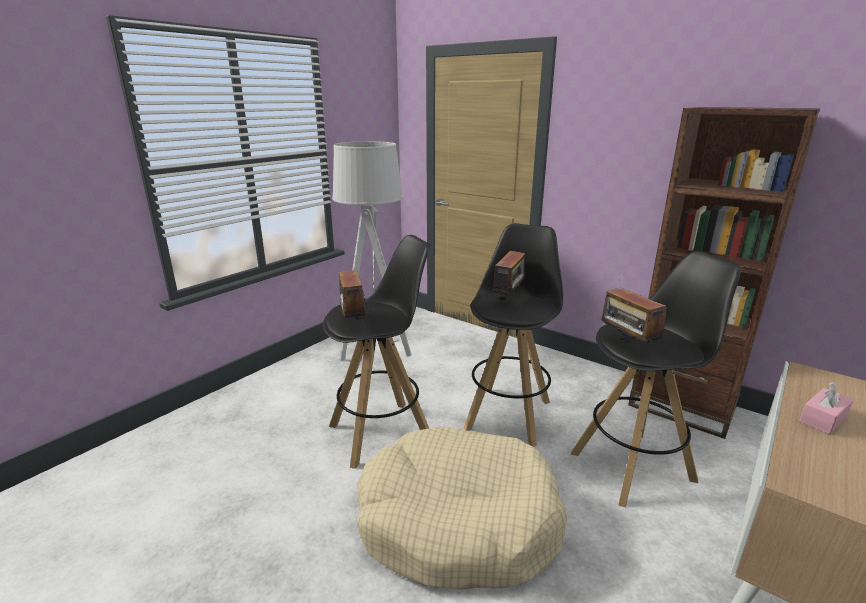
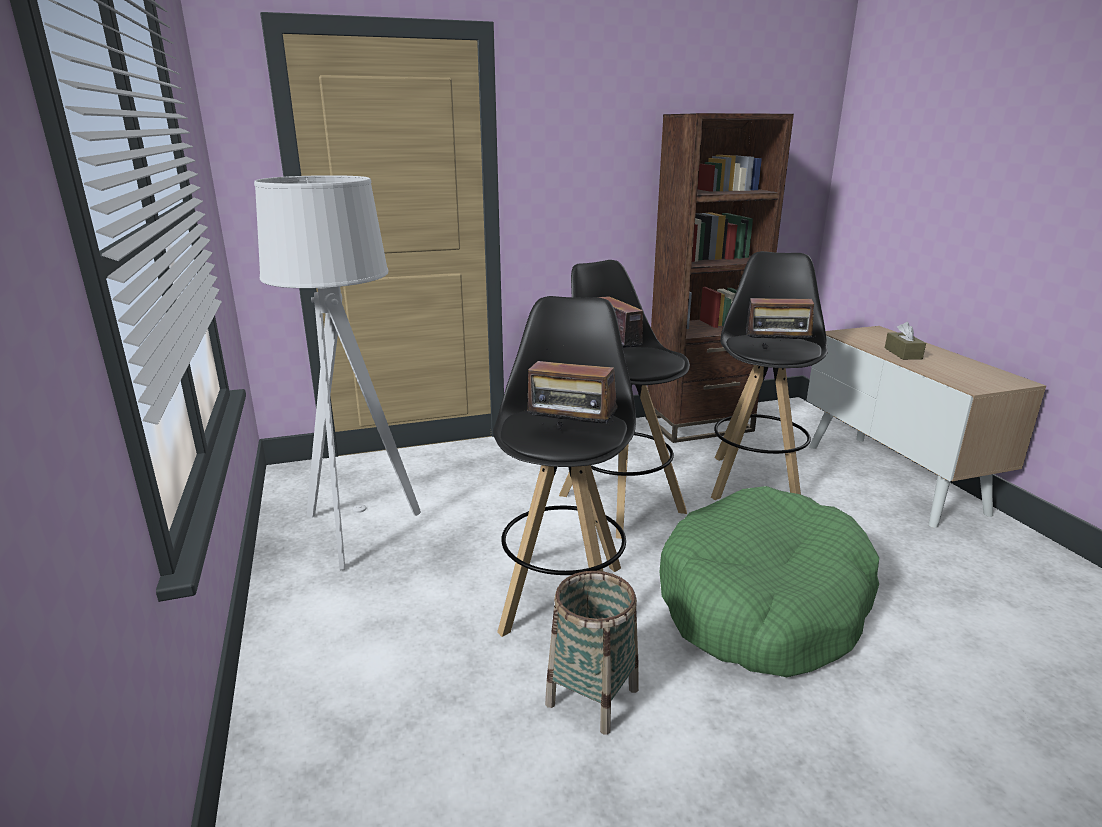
camera: 55 degrees left, 0 degrees up
beige dog bed [357,426,567,589] -> green dog bed [659,486,879,677]
pink tissue box [799,382,854,435] -> brown tissue box [885,322,926,360]
none -> basket [545,571,639,735]

